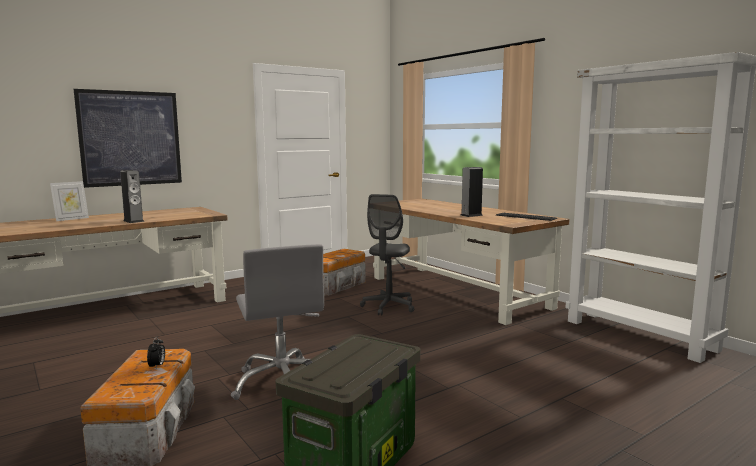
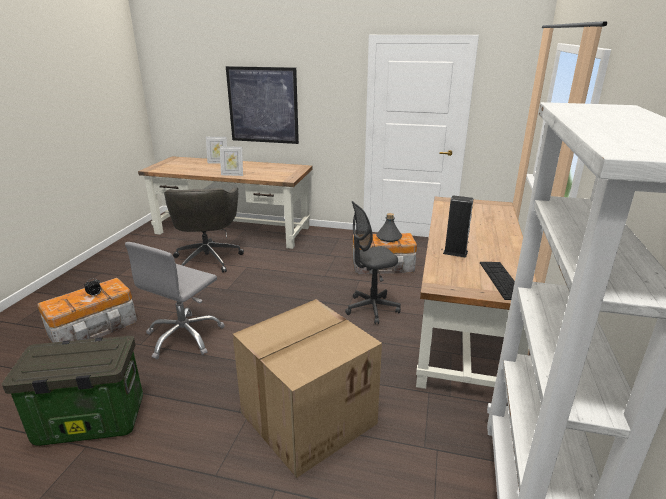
camera: 50 degrees right, 15 degrees up
speaker [120,170,144,223] -> picture frame [220,146,243,176]
none -> grey office chair [164,187,244,273]
none -> cardboard box [233,299,382,478]
none -> grey bottle [376,213,402,242]

